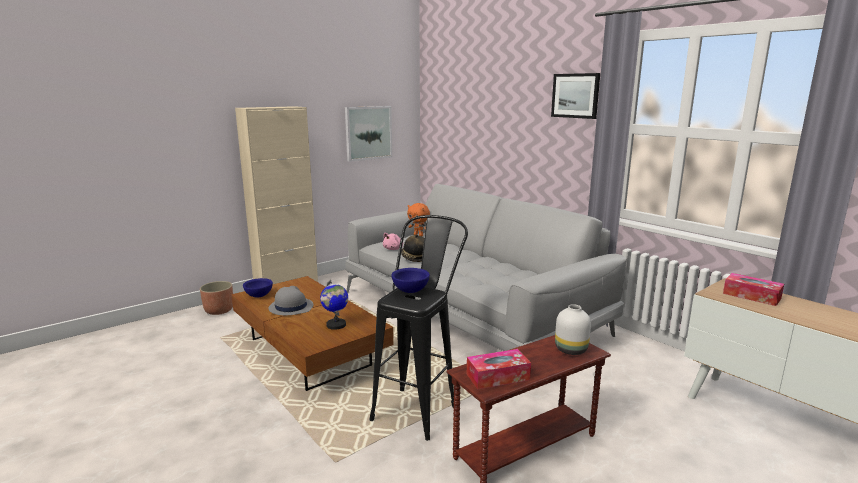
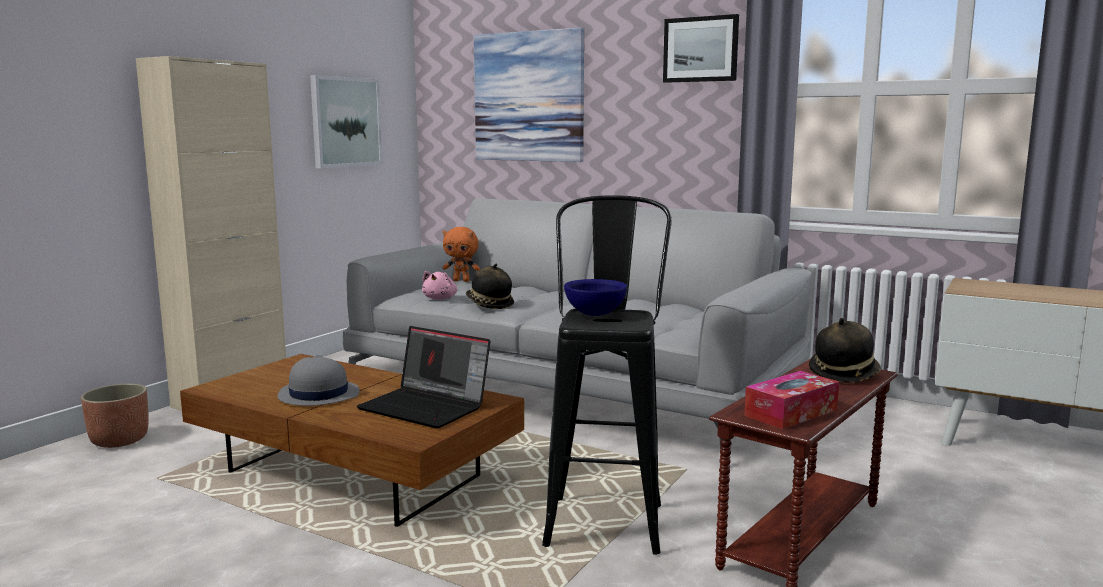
camera: 20 degrees left, 5 degrees down
blue bowl [243,278,273,297] -> none
globe [320,280,348,330] -> laptop [357,326,490,429]
white vase [555,304,591,355] -> hat [809,318,881,383]
tissue box [723,273,784,306] -> none
none -> picture [474,28,584,162]

